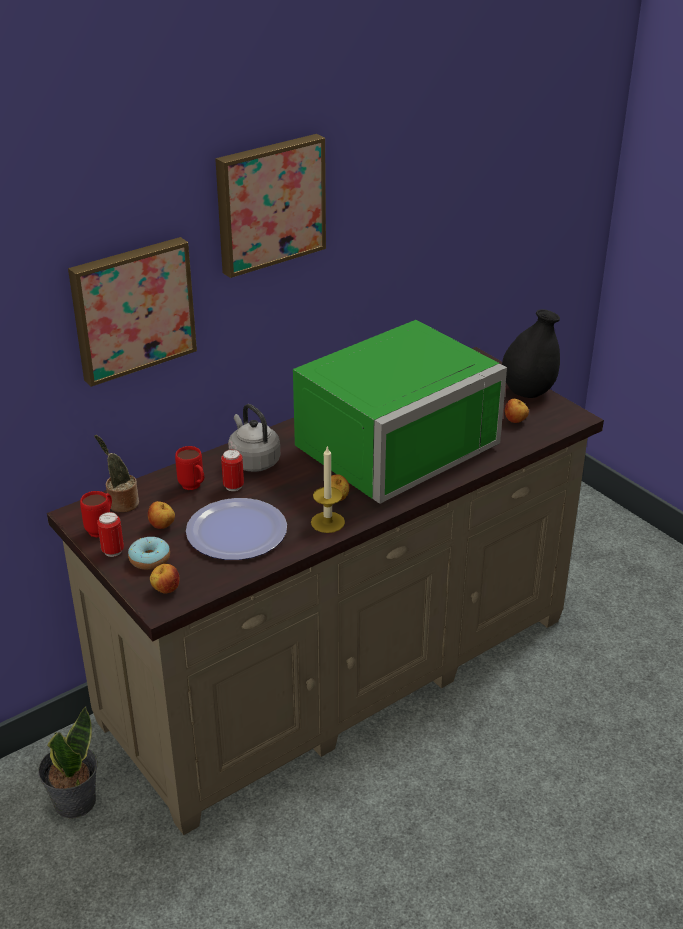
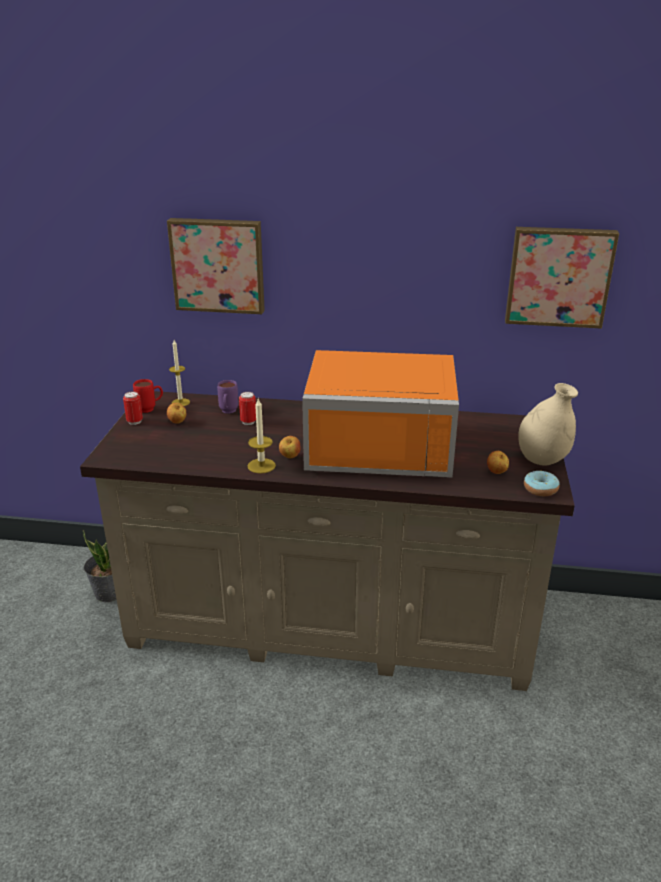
camera: 45 degrees right, 5 degrees down
potted plant [94,435,139,513] -> candle [169,340,190,406]
donut [128,537,170,570] -> donut moved to [524,470,560,496]
apple [150,564,179,594] -> none
red mug [175,446,204,490] -> purple mug [217,380,239,414]
plate [186,498,287,560] -> none
picture [215,134,326,278] -> picture moved to [505,227,619,329]
grey kettle [228,404,280,472] -> none
green microwave [293,320,507,504] -> orange microwave [302,350,459,478]
black vase [502,309,560,398] -> beige vase [518,383,578,466]

